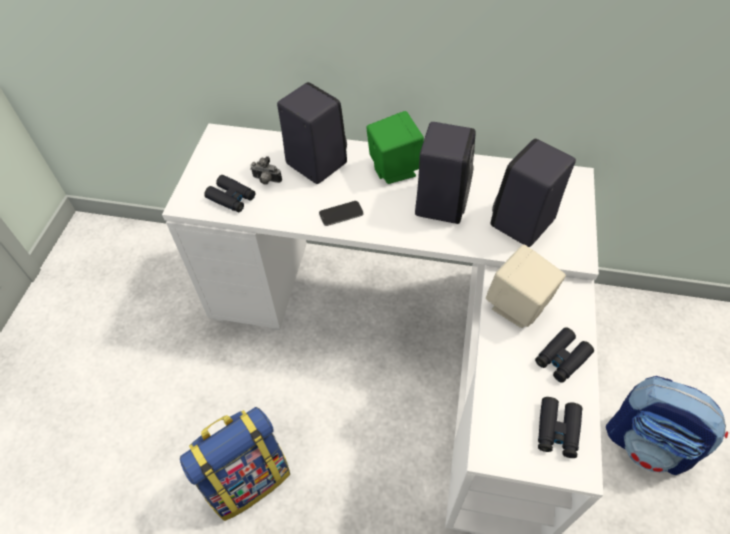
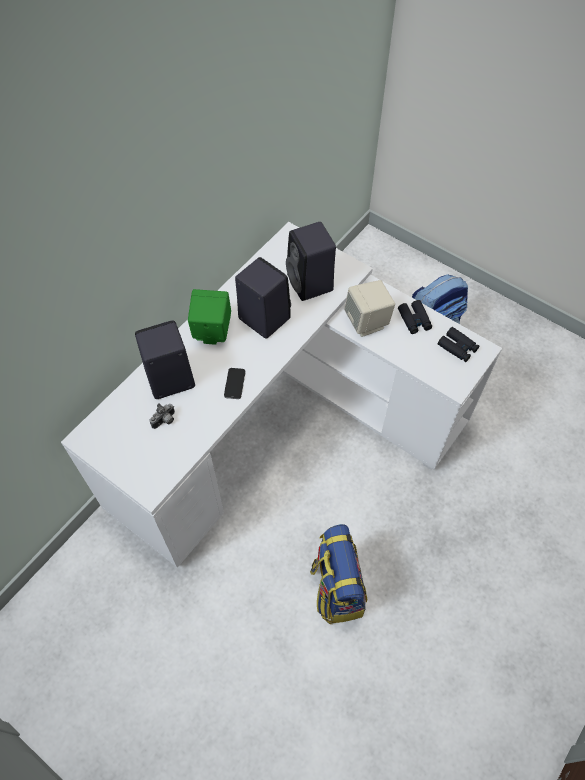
camera: 65 degrees left, 5 degrees up
black binoculars [204,175,255,212] -> none

